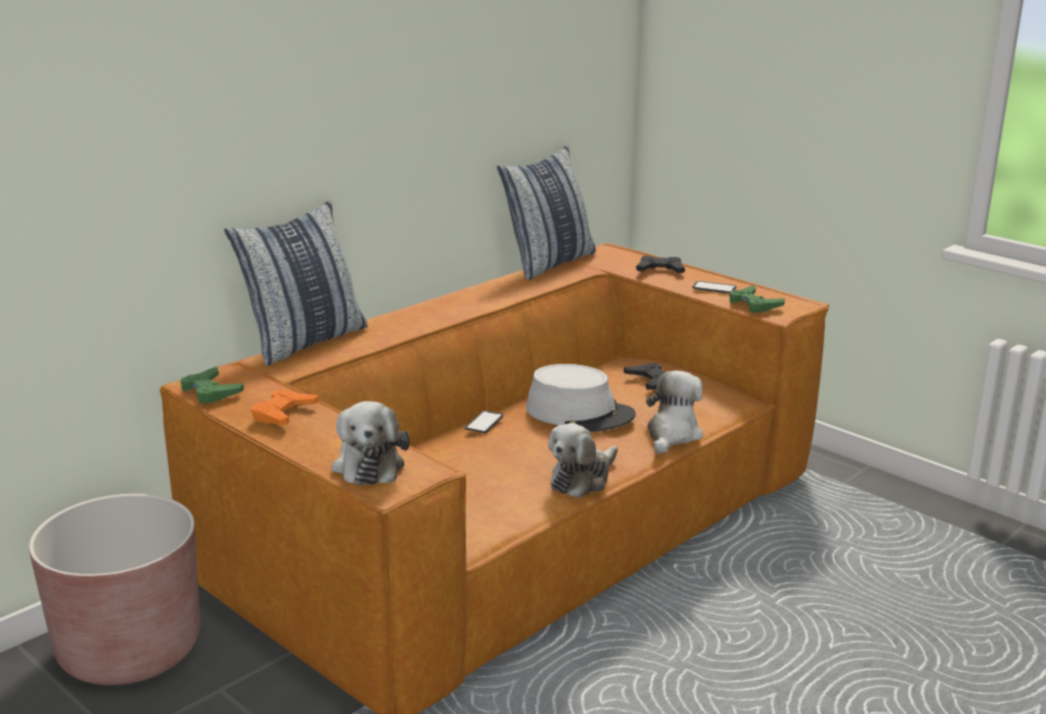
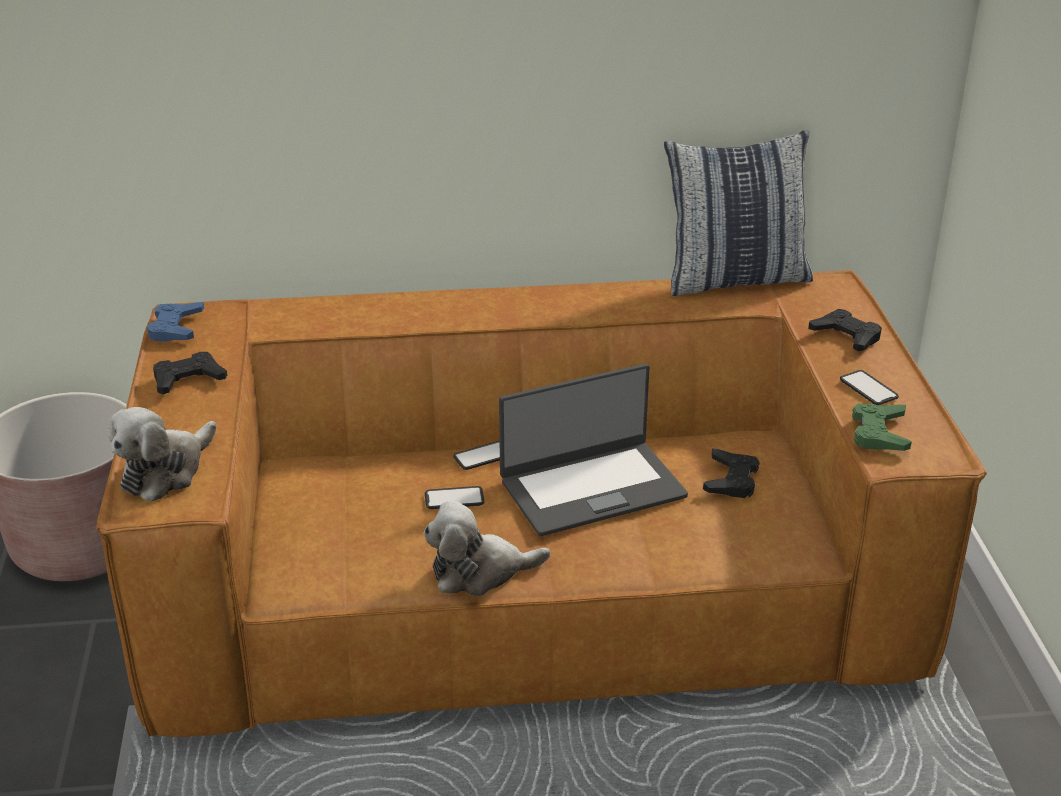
camera: 40 degrees right, 10 degrees up
green game controller [181,366,244,404] -> blue game controller [146,302,204,341]
pillow [224,200,368,366] -> none
orange game controller [251,389,319,425] -> black game controller [153,352,227,394]
grey hat [526,364,636,432] -> laptop [499,364,688,536]
plush toy [646,371,703,454] -> none
none -> phone [425,486,484,509]

